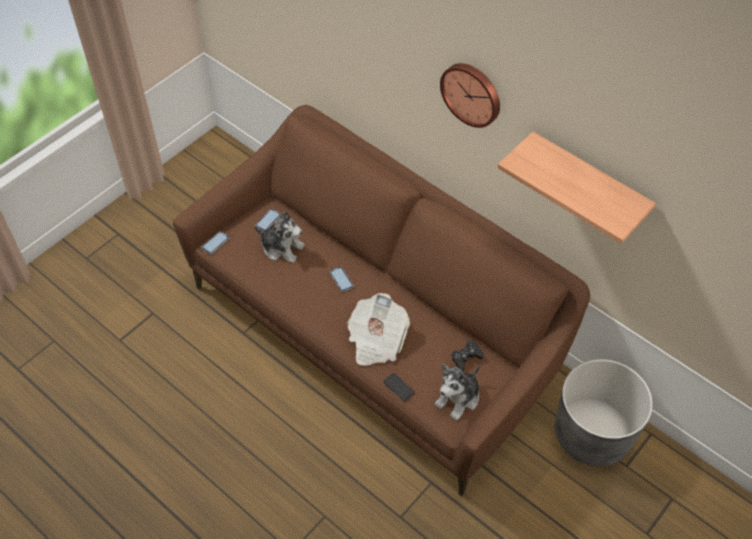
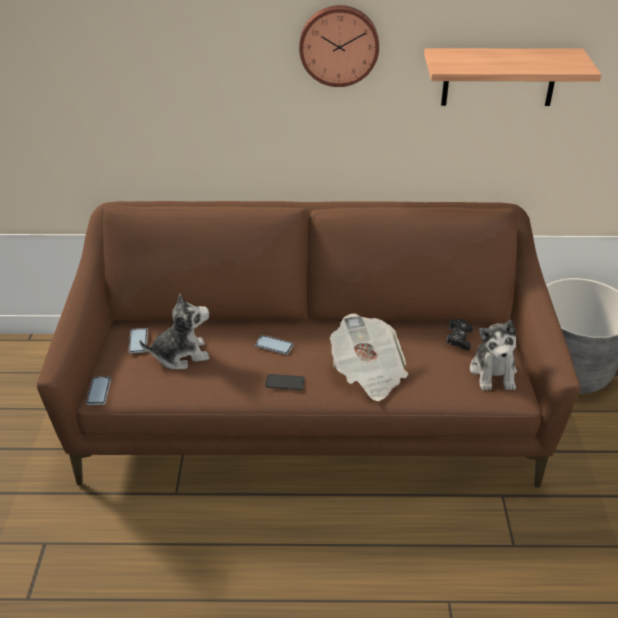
camera: 40 degrees left, 15 degrees down
phone [384,373,414,401] -> phone moved to [265,374,305,390]

